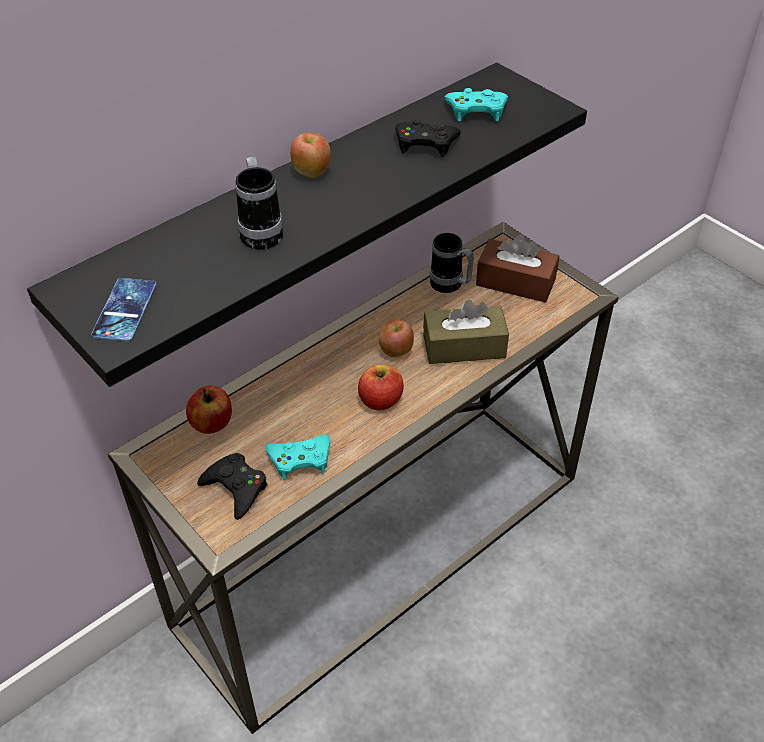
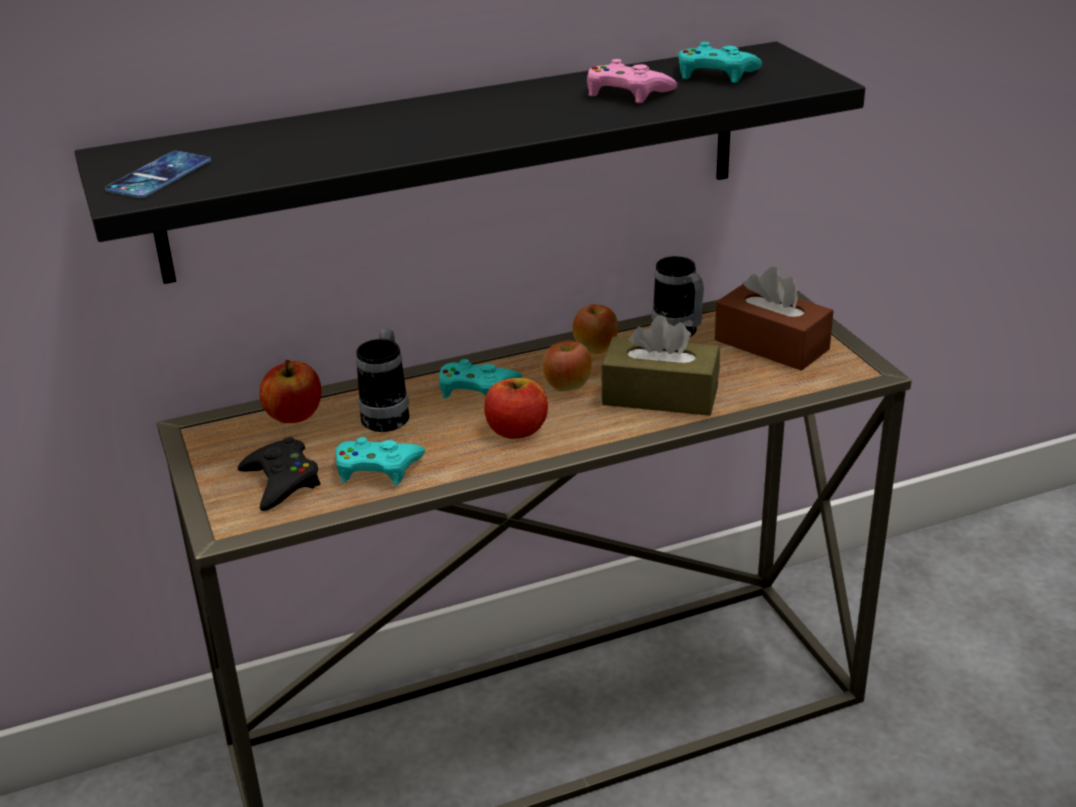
camera: 20 degrees right, 15 degrees down
mug [235,156,283,250] -> mug moved to [356,328,409,432]
apple [290,133,331,178] -> apple moved to [573,304,618,354]
black game controller [395,119,461,157] -> pink game controller [587,59,678,103]
none -> turquoise game controller [439,359,522,398]

